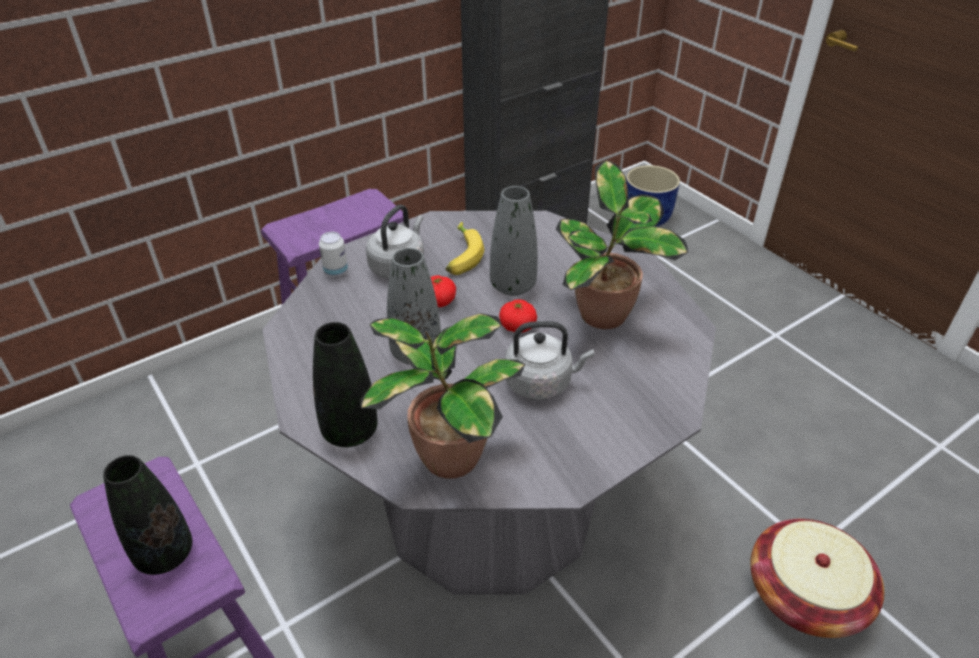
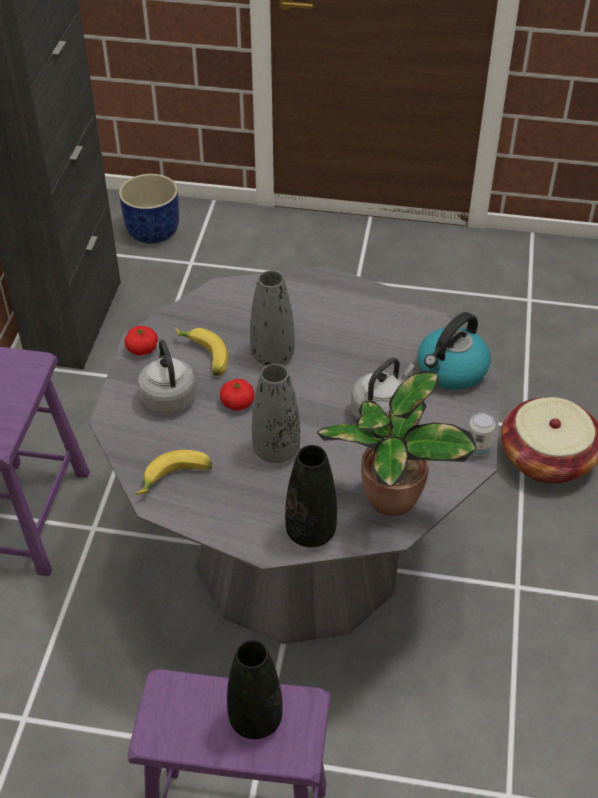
camera: 45 degrees left, 5 degrees up
can [319,232,348,277] -> can moved to [468,412,496,456]
tomato [499,299,537,333] -> tomato moved to [124,326,158,356]
potted plant [556,160,688,329] -> none
none -> banana [135,450,212,495]
none -> kettle [418,312,491,390]

